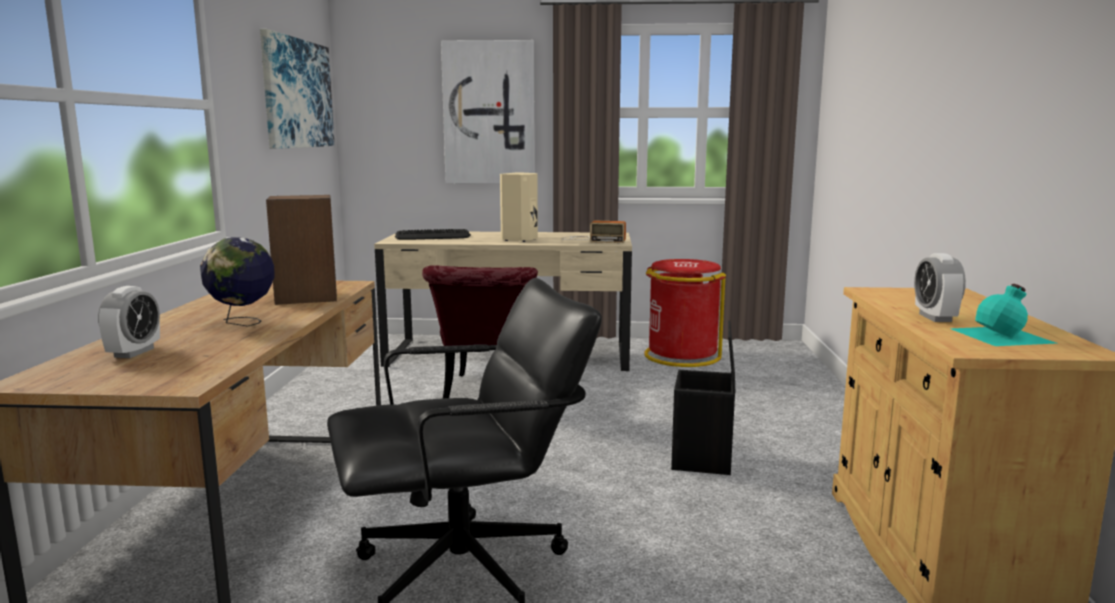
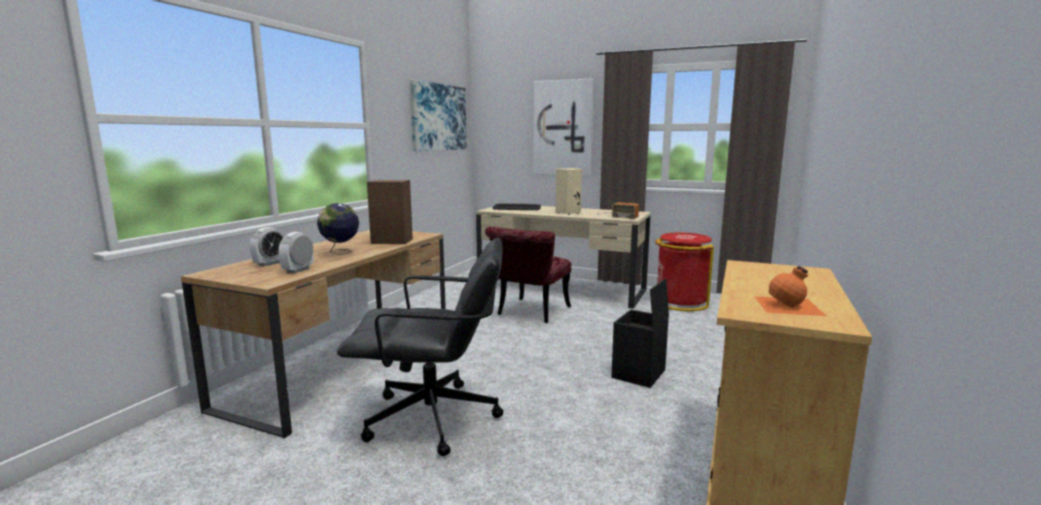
camera: 20 degrees right, 0 degrees up
alarm clock [914,253,966,322] -> alarm clock moved to [279,232,314,273]
turquoise bottle [950,284,1056,346] -> orange bottle [754,266,826,316]

